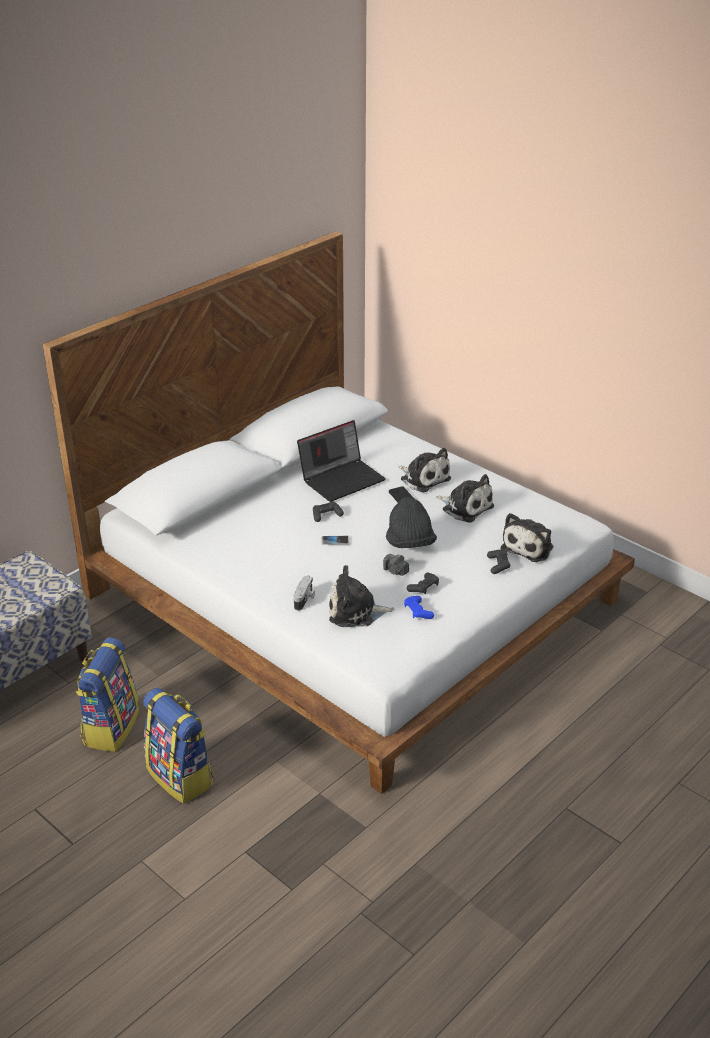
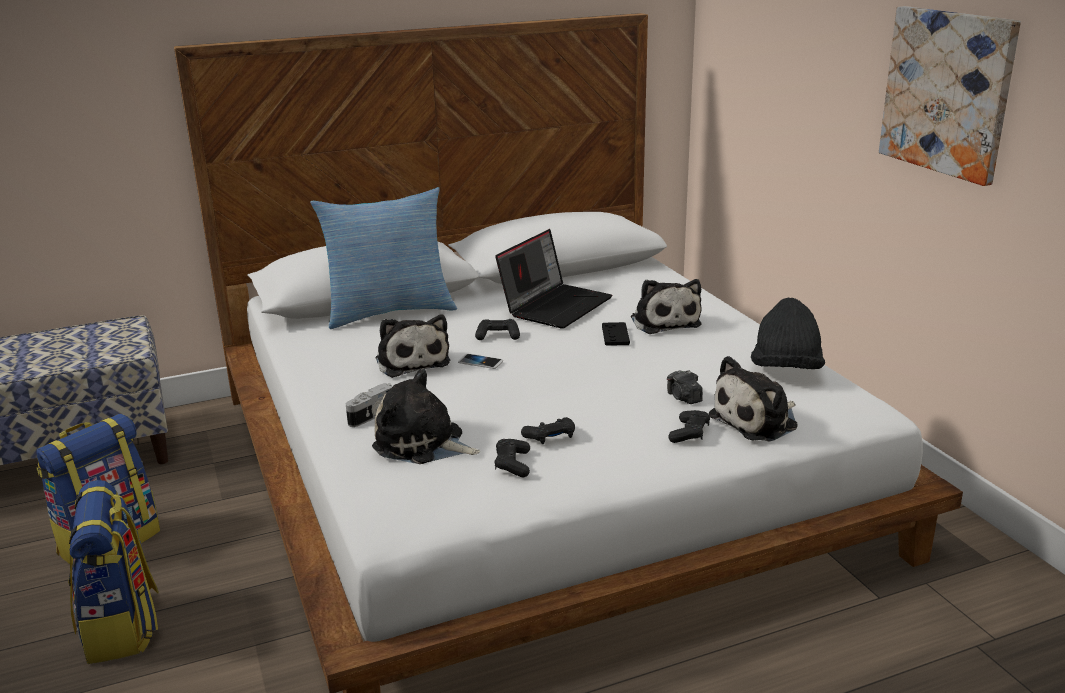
camera: 25 degrees right, 10 degrees down
laptop [297,420,386,502] -> laptop turned 45 degrees counterclockwise [495,229,612,329]
camera [383,554,409,576] -> camera moved to [667,370,703,404]
black hat [386,497,437,548] -> black hat moved to [751,298,825,369]
blue game controller [404,596,434,619] -> black game controller [495,439,530,477]
plush toy [436,474,494,523] -> plush toy moved to [376,314,450,378]
none -> pillow [310,187,457,329]
none -> picture [879,6,1021,186]

